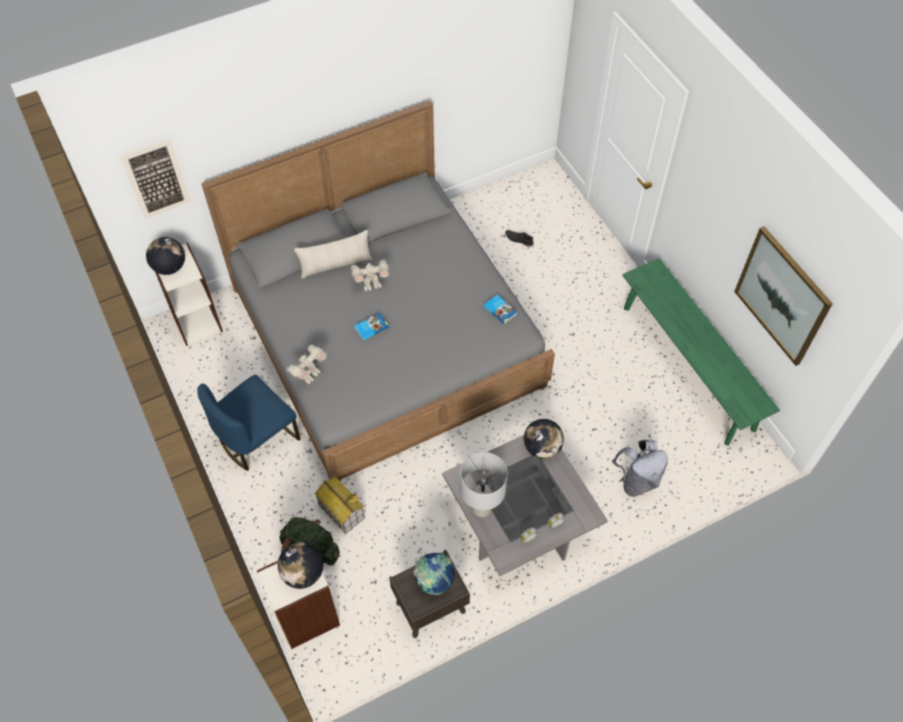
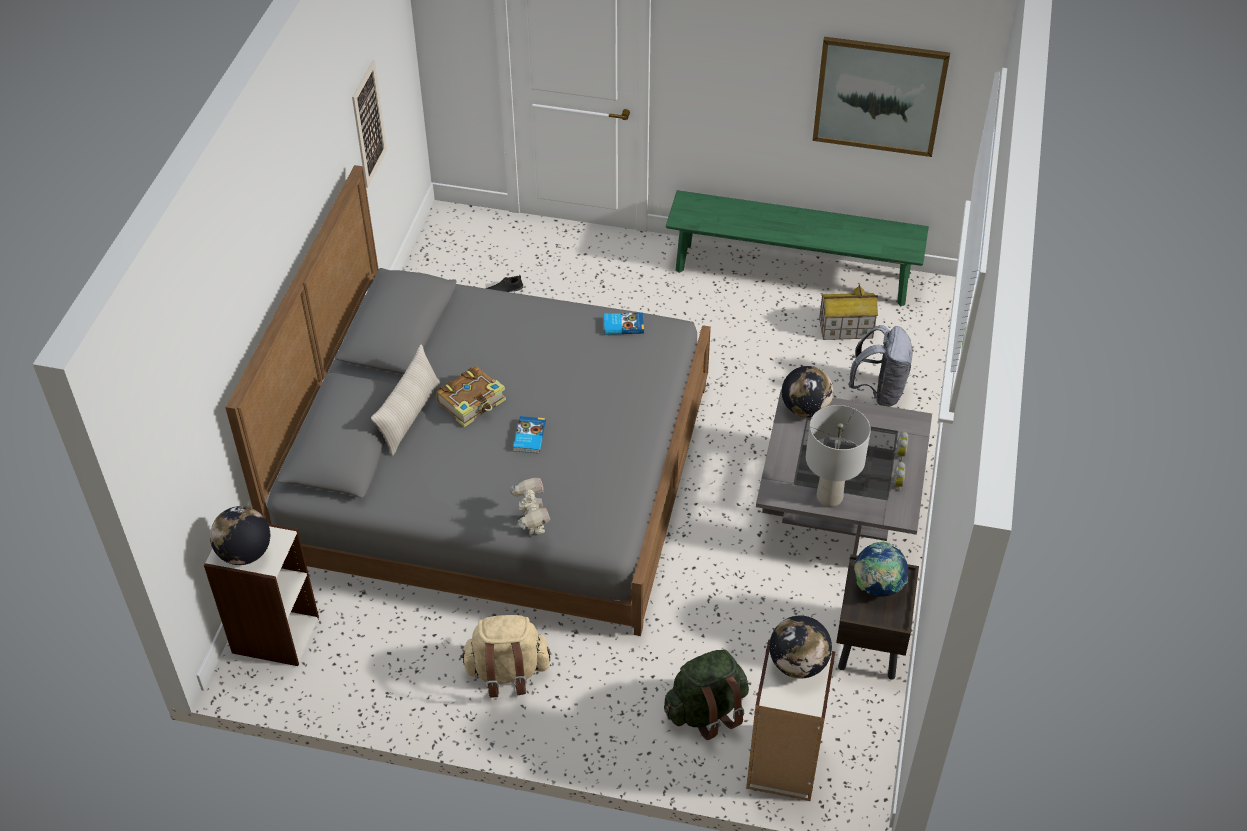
camera: 50 degrees left, 10 degrees down
picture [120,139,191,219] -> picture moved to [352,60,387,188]
blue chair [197,375,301,471] -> beige backpack [460,615,550,698]
toy house [315,477,365,534] -> toy house moved to [819,284,878,340]
toy robot [351,259,390,291] -> book [436,366,506,427]

